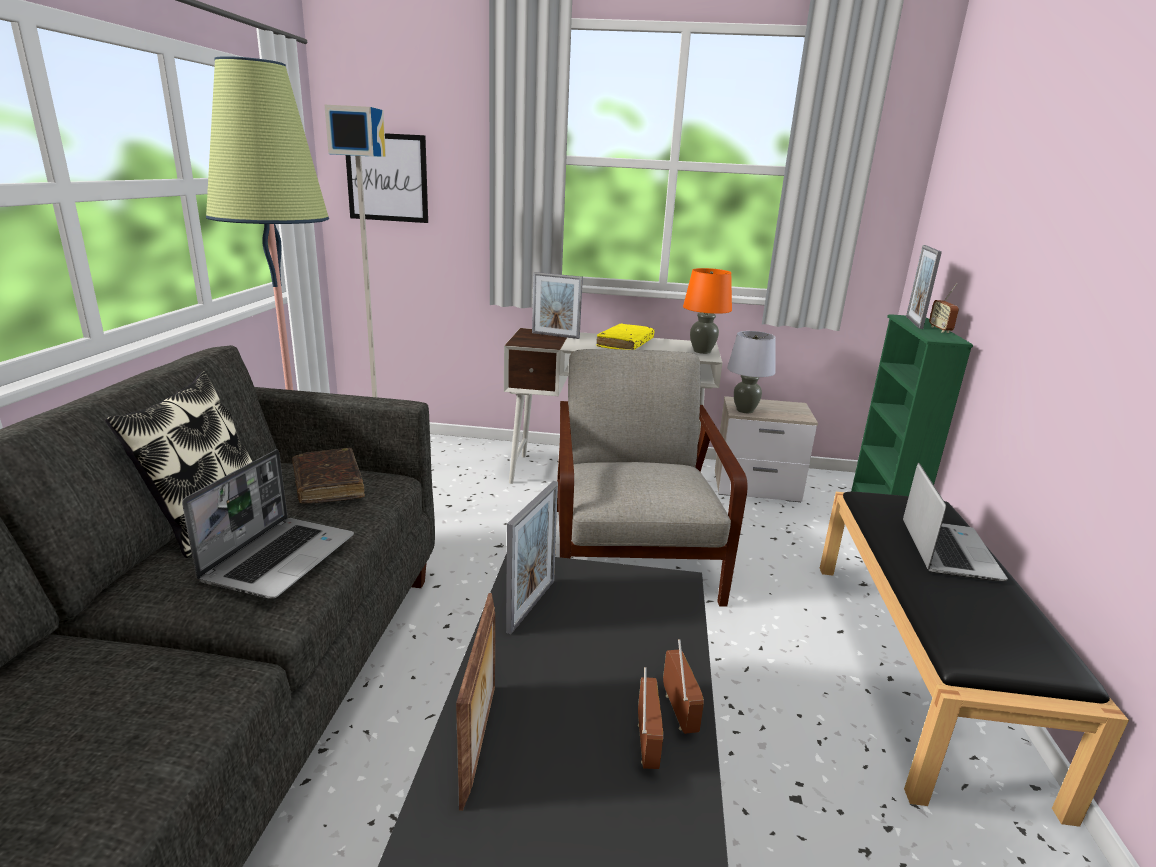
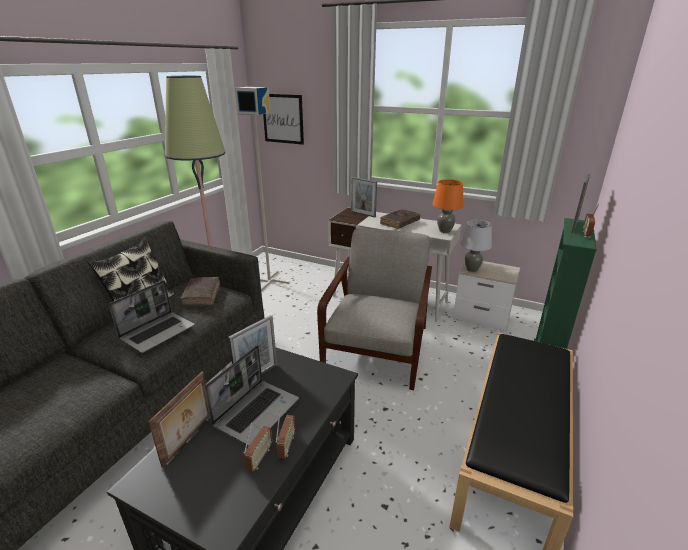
camera: 20 degrees right, 5 degrees up
yellow book [597,323,655,350] -> brown book [380,209,420,229]
laptop [903,463,1008,581] -> laptop moved to [204,345,299,446]

